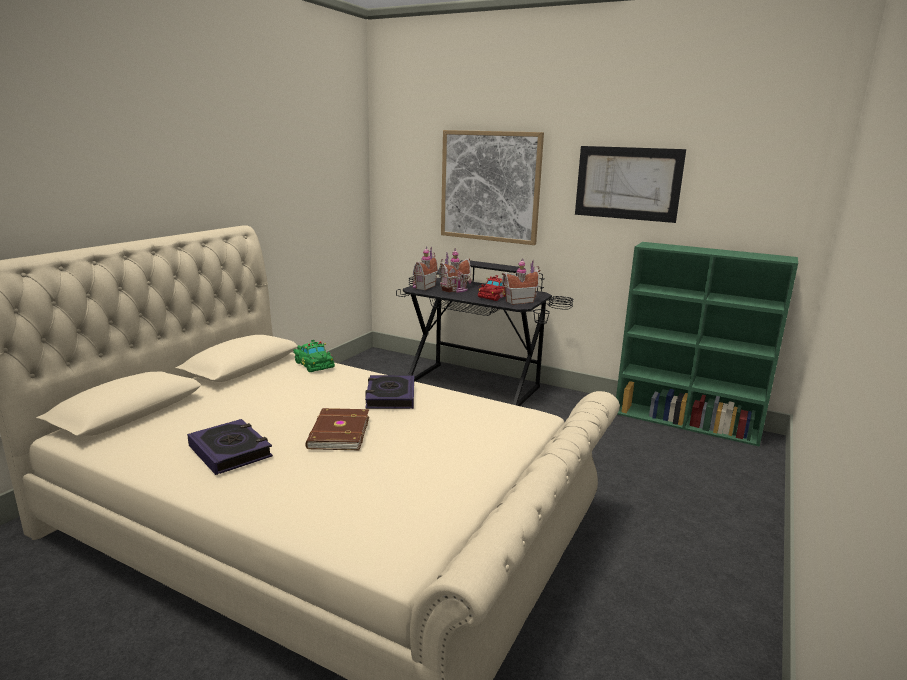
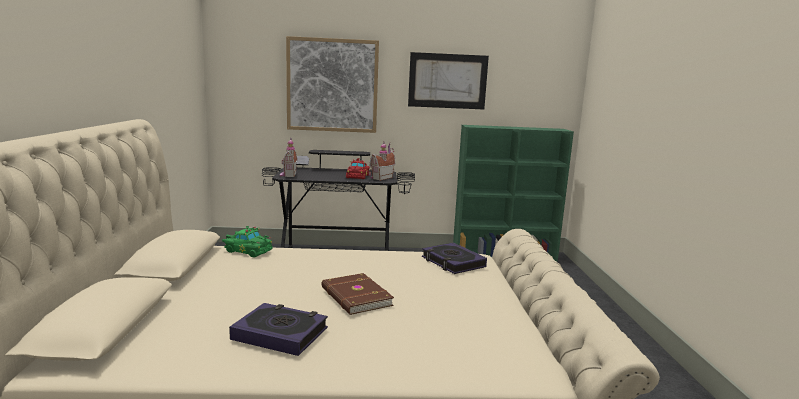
camera: 30 degrees left, 5 degrees down
book [365,375,414,409] -> book moved to [422,243,487,274]
toy house [439,248,472,293] -> none

